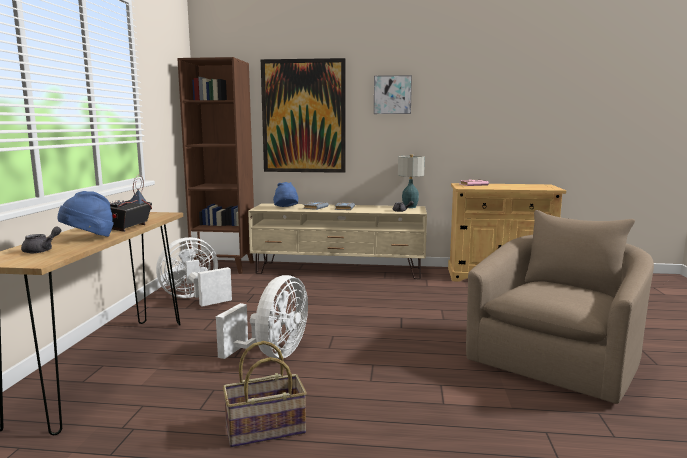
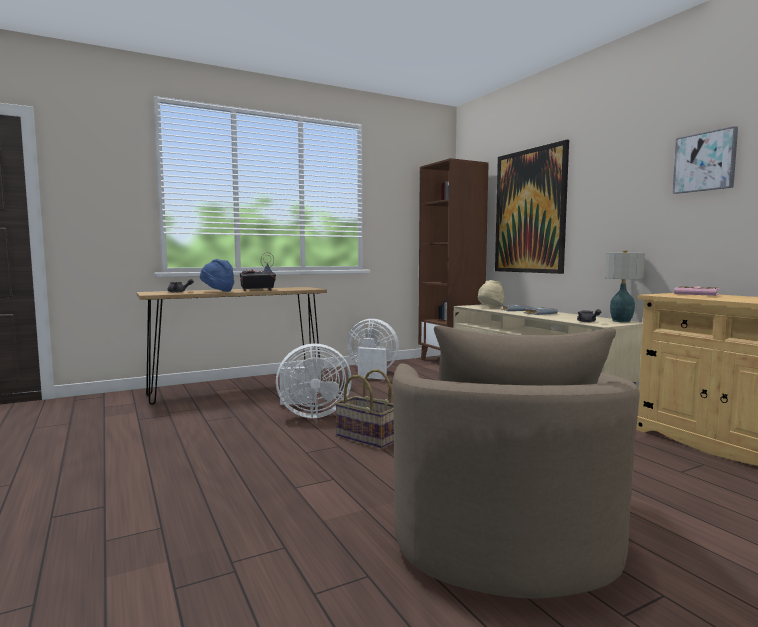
camera: 55 degrees right, 5 degrees down
basket [223,341,307,447] -> basket moved to [335,369,394,448]
blue hat [273,182,298,207] -> beige hat [478,280,505,307]
picture [374,75,412,114] -> picture moved to [672,126,738,194]
beige armchair [466,210,654,404] -> beige armchair turned 90 degrees clockwise [393,325,640,598]

